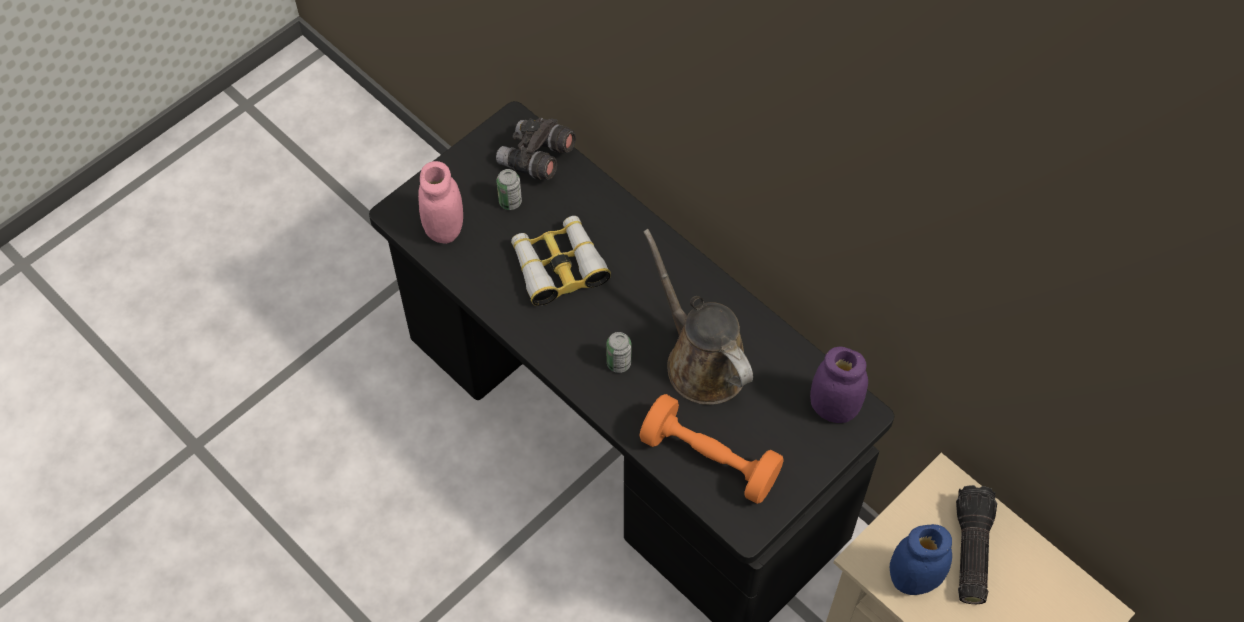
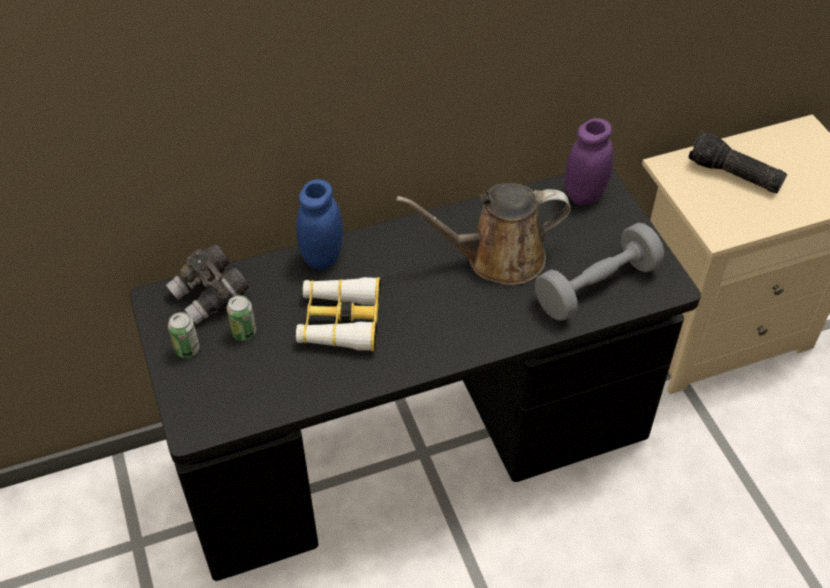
camera: 65 degrees left, 10 degrees down
pink jar [418,161,463,244] -> none
can [606,332,632,373] -> can moved to [168,312,200,358]
orange dumbbell [639,394,783,504] -> grey dumbbell [535,223,664,321]
blue jar [890,524,952,595] -> blue jar moved to [296,179,343,270]

